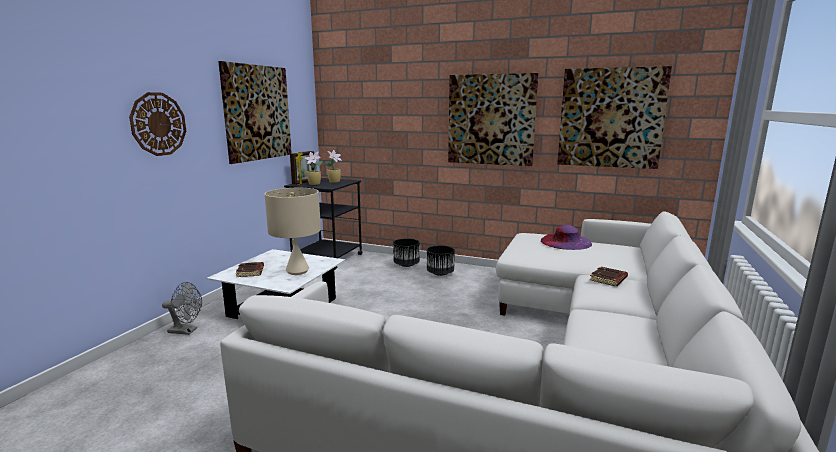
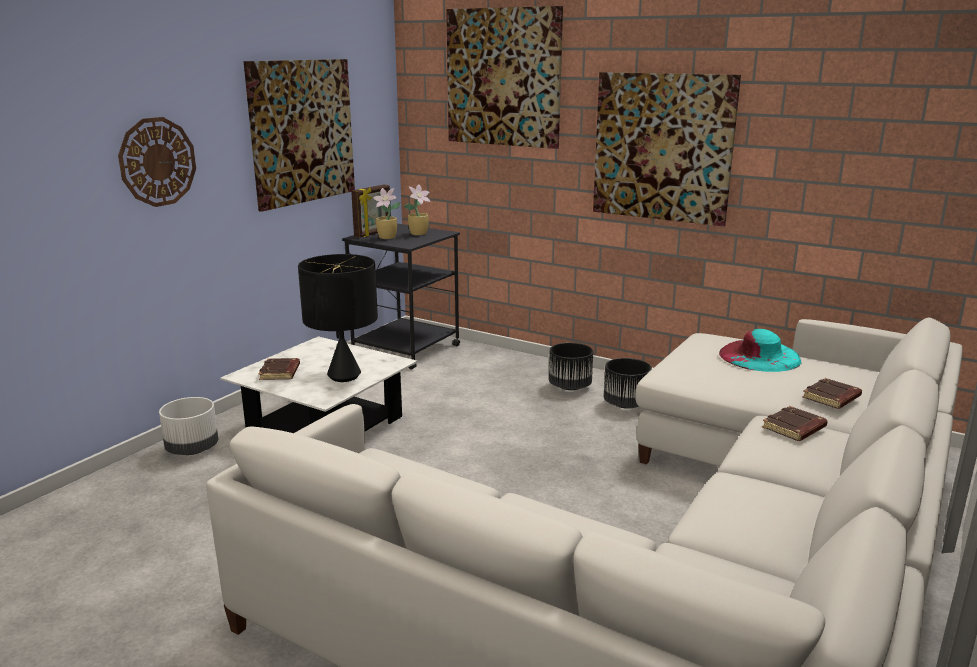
camera: 10 degrees right, 5 degrees up
grey fan [162,282,202,335] -> white planter [159,397,218,455]
beige table lamp [265,188,321,275] -> black table lamp [298,254,378,382]
black planter [393,238,420,267] -> black planter moved to [604,358,652,409]
purple hat [541,225,592,250] -> turquoise hat [719,329,801,372]
picture [557,66,672,169] -> picture moved to [446,6,563,149]
none -> brown book [802,378,862,409]

